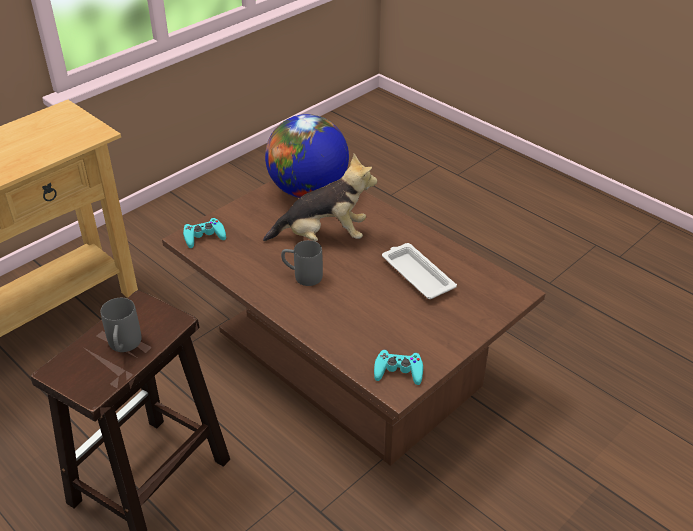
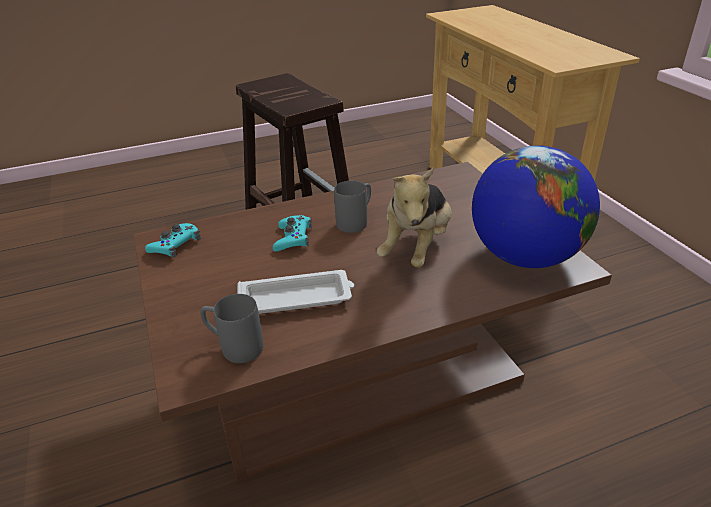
camera: 115 degrees right, 5 degrees down
grey mug [101,298,142,352] -> grey mug moved to [200,294,263,363]
turquoise game controller [183,218,226,248] -> turquoise game controller moved to [273,215,312,252]

